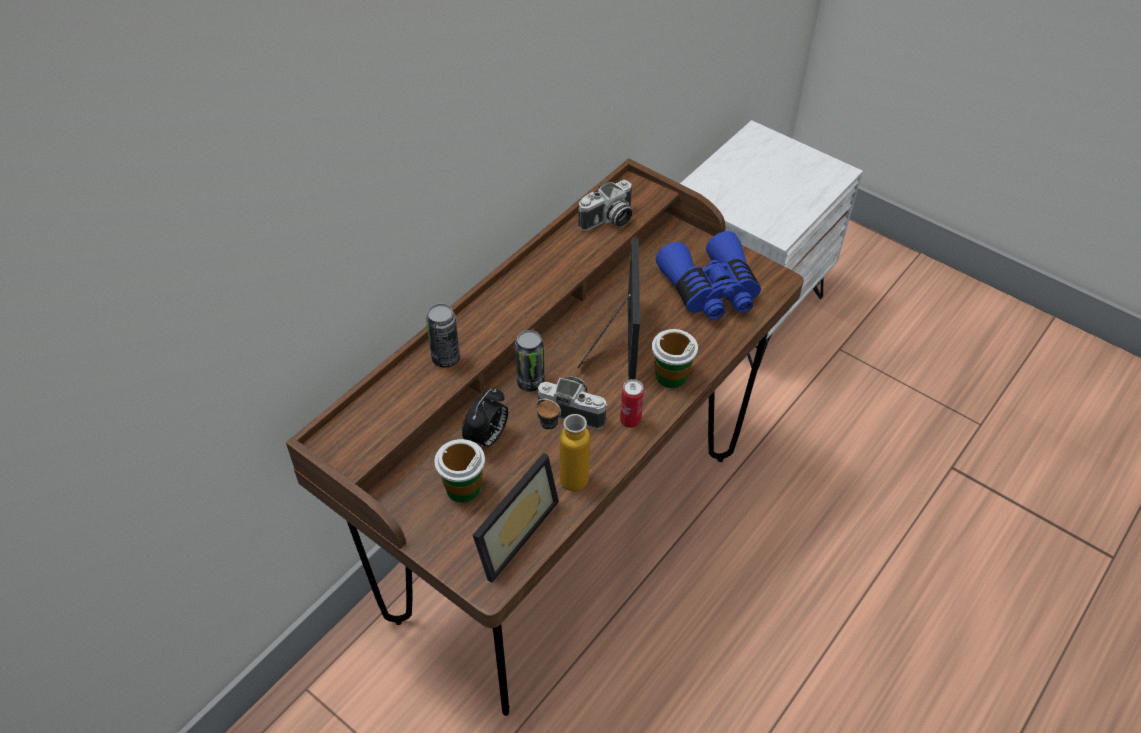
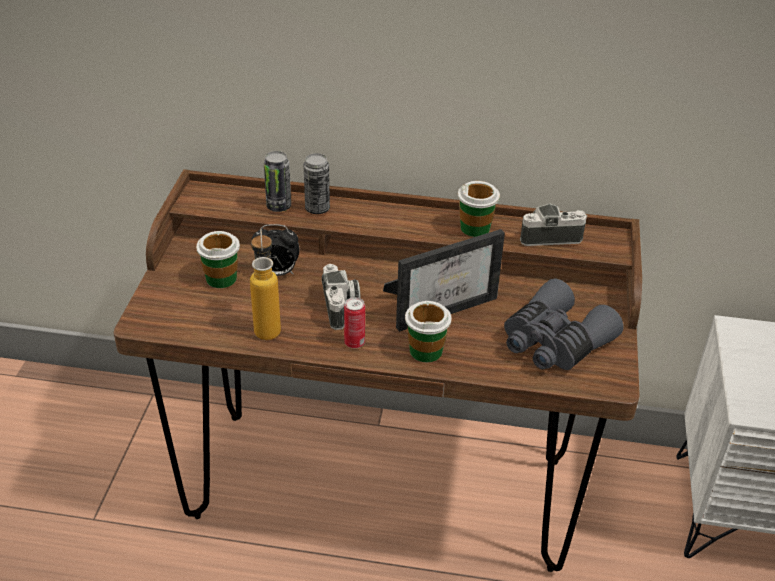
camera: 60 degrees right, 10 degrees down
picture frame [473,453,559,583] -> none
can [515,330,544,392] -> can moved to [264,151,291,212]
camera [578,180,632,231] -> camera turned 150 degrees clockwise [520,203,587,246]
blue binoculars [656,231,761,320] -> grey binoculars [504,278,624,370]
none -> cup [458,181,500,237]

